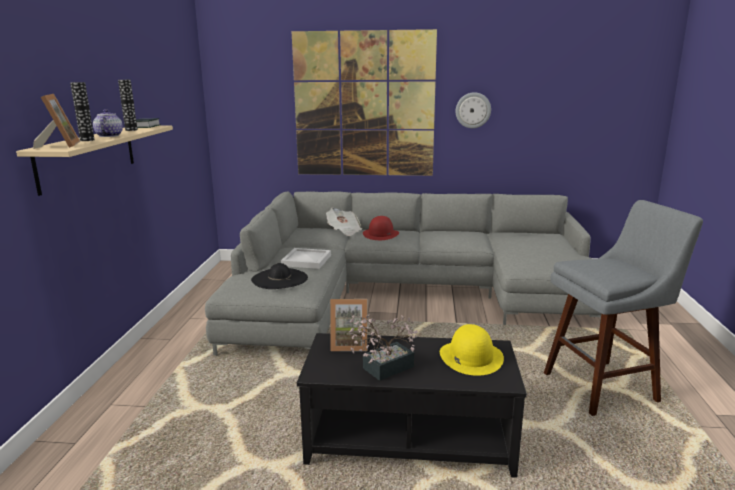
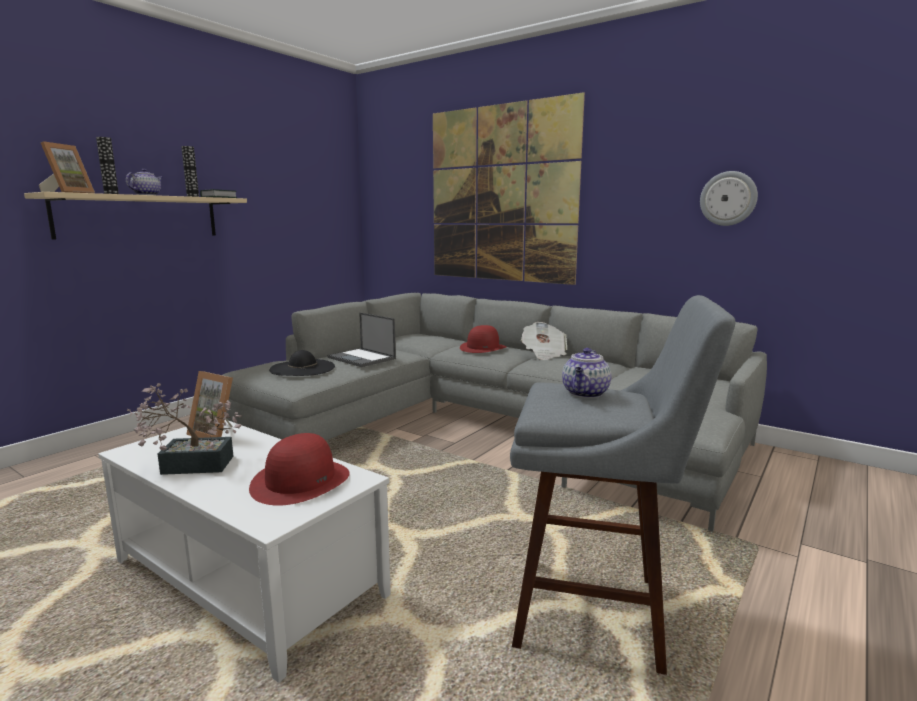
camera: 30 degrees right, 5 degrees down
white tray [281,248,331,269] -> laptop [327,313,396,367]
black coffee table [297,333,527,478] -> white coffee table [98,420,391,683]
newspaper [326,207,362,236] -> newspaper moved to [521,322,567,360]
yellow hat [440,324,504,376] -> red hat [249,433,350,506]
wall clock [456,92,491,128] -> wall clock moved to [700,171,758,226]
none -> teapot [562,348,611,398]

